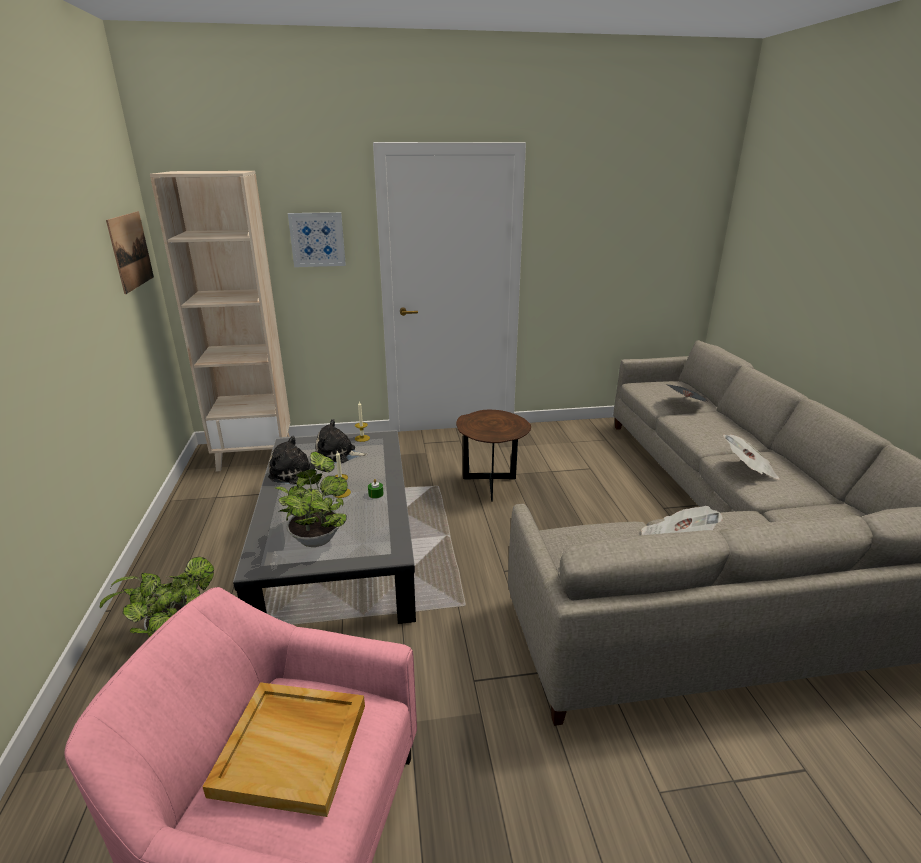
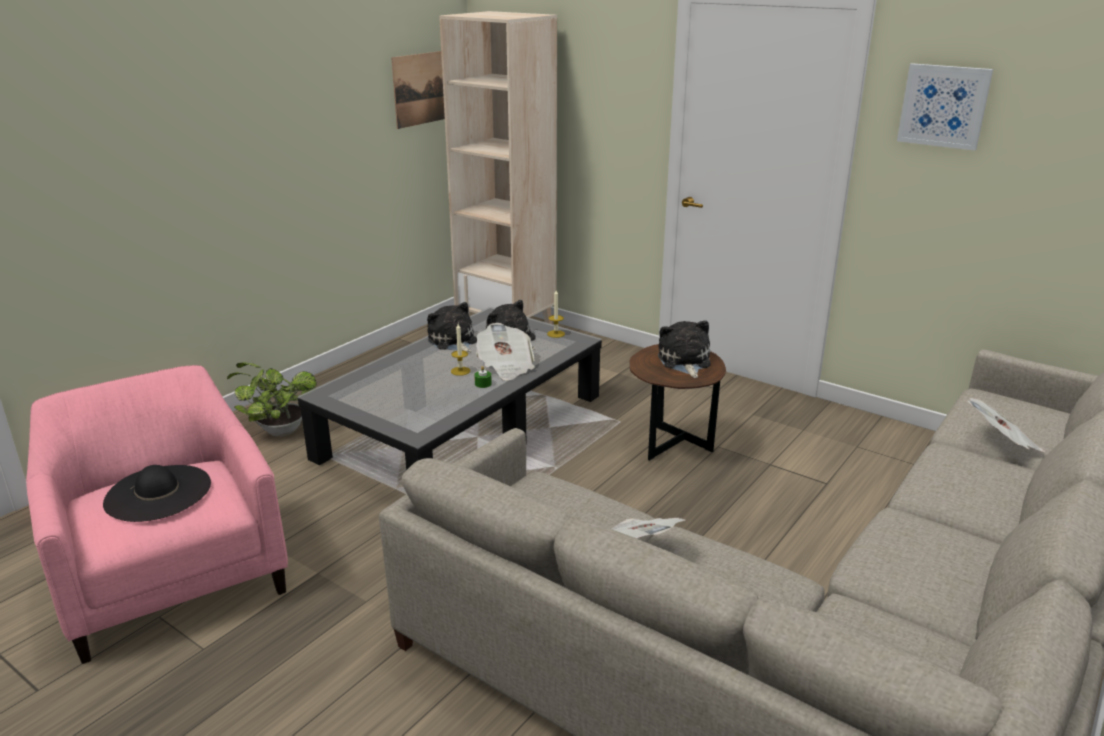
camera: 45 degrees right, 0 degrees up
beige tray [202,682,365,817] -> black hat [103,465,211,522]
potted plant [276,452,348,547] -> none
picture [288,212,346,267] -> picture moved to [897,63,993,151]
newspaper [723,434,779,479] -> newspaper moved to [476,323,535,381]
none -> plush toy [658,320,711,378]

